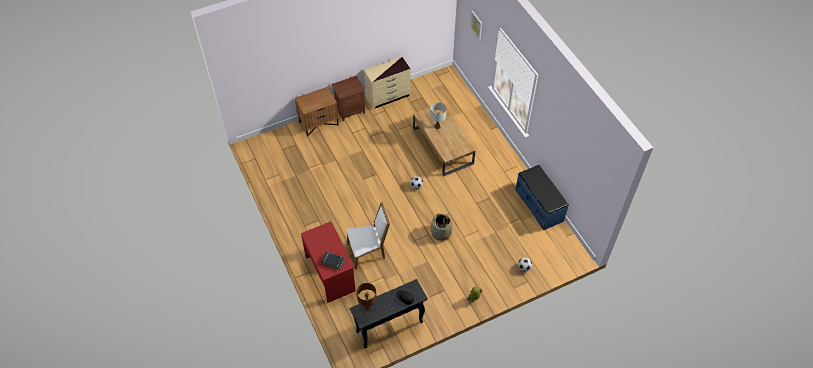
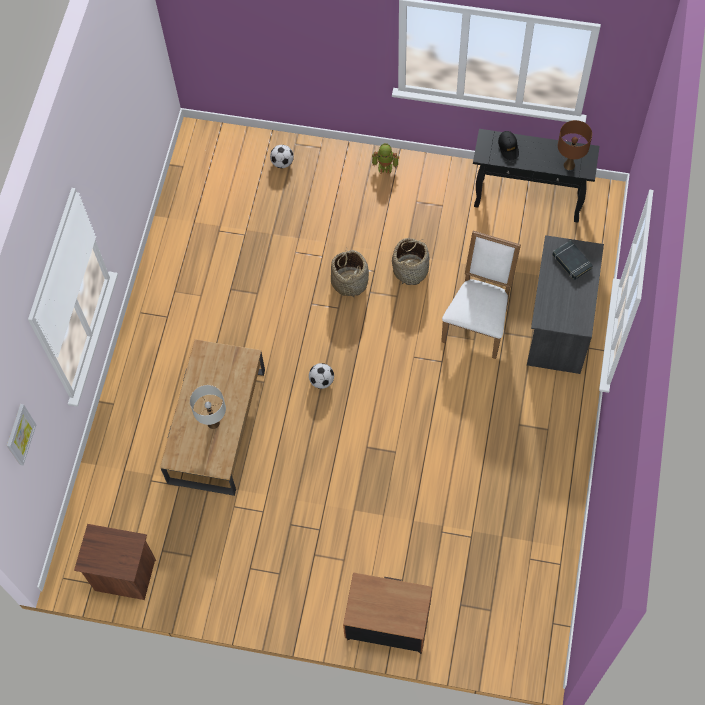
camera: 140 degrees left, 10 degrees up
red desk [301,221,356,303] -> grey desk [527,235,604,374]
brown nightstand [331,76,365,121] -> brown nightstand moved to [74,524,156,600]
white chair [346,202,390,269] -> white chair turned 90 degrees clockwise [441,231,521,359]
beige dresser [364,57,411,109] -> none
blue bench [515,165,569,230] -> none
none -> basket [392,238,429,285]

